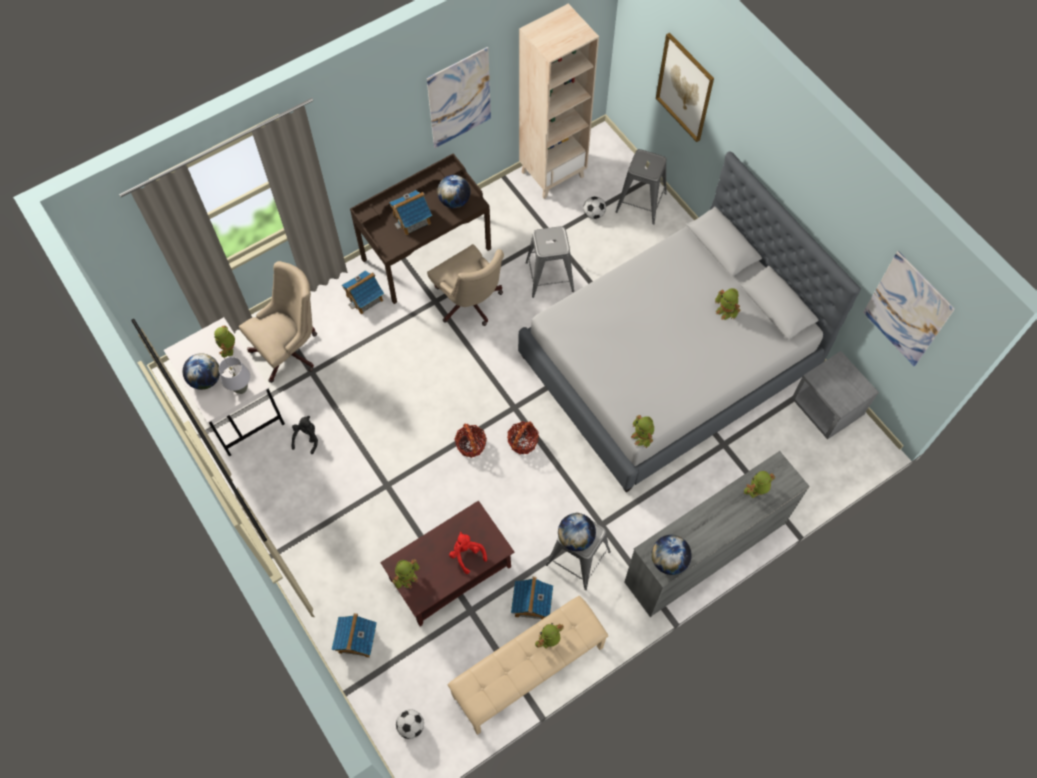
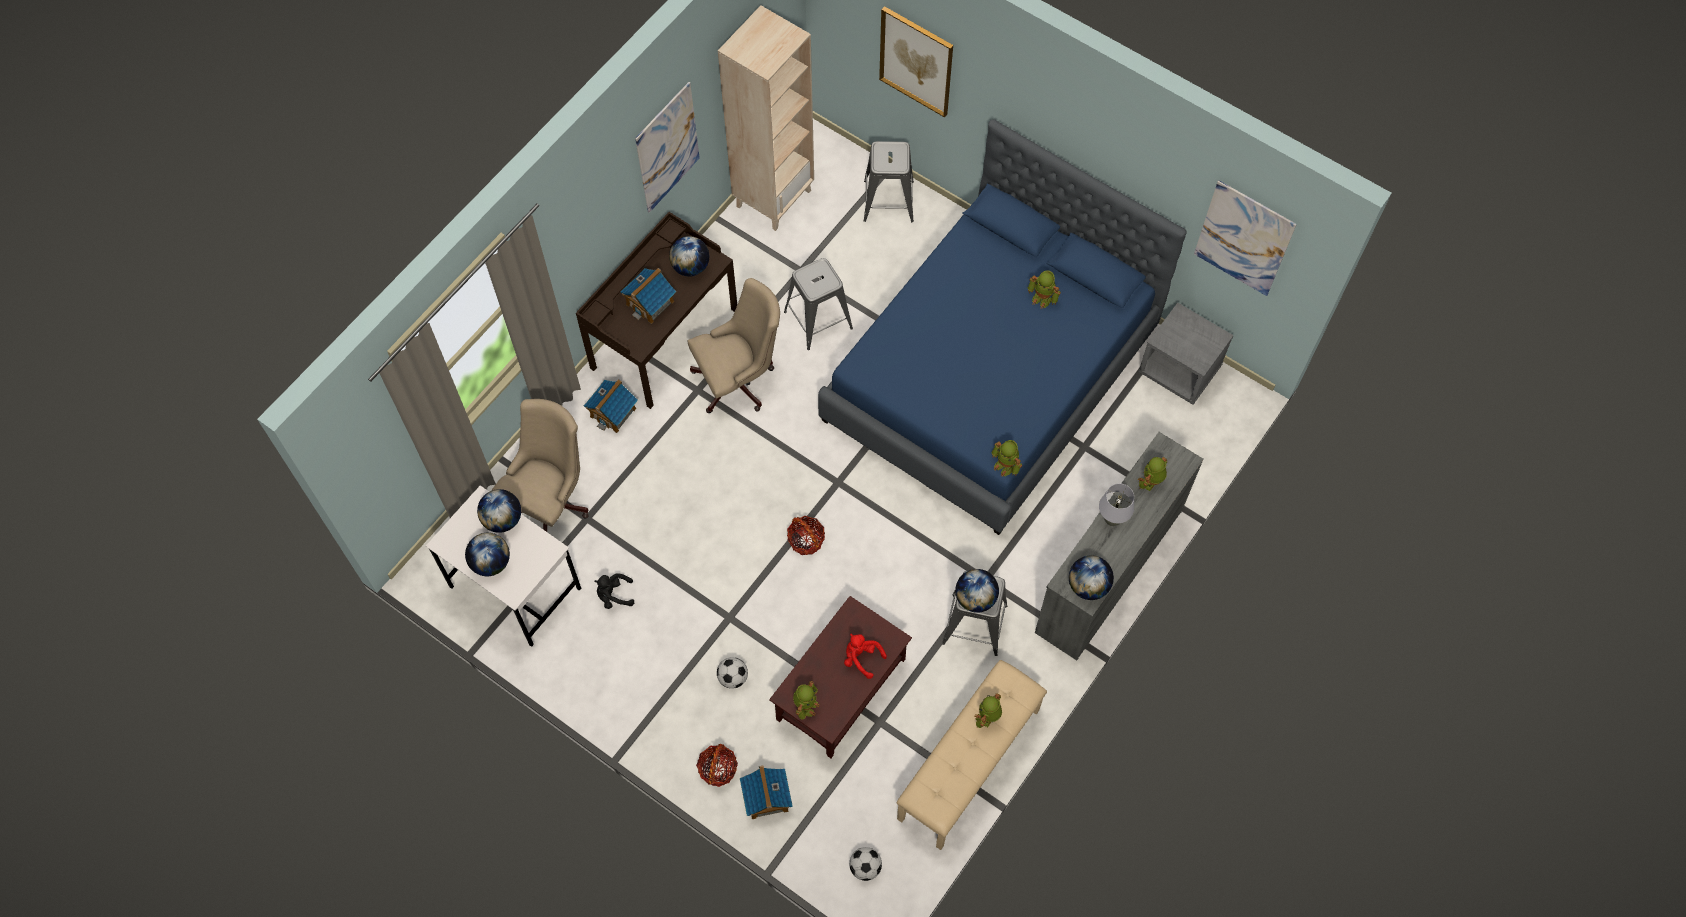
camera: 20 degrees left, 0 degrees up
toy robot [214,325,235,359] -> globe [477,489,521,533]
grey table lamp [219,357,250,394] -> grey table lamp moved to [1099,484,1134,526]
black plush toy [292,416,318,454] -> black plush toy turned 90 degrees counterclockwise [594,573,634,609]
beige office chair [427,244,504,326] -> beige office chair turned 60 degrees counterclockwise [688,278,780,413]
basket [507,421,539,454] -> basket moved to [696,744,738,787]
toy house [511,577,553,619] -> none
grey bed [518,152,861,492] -> blue bed [818,120,1187,535]
football [583,196,606,219] -> football moved to [717,657,748,689]

